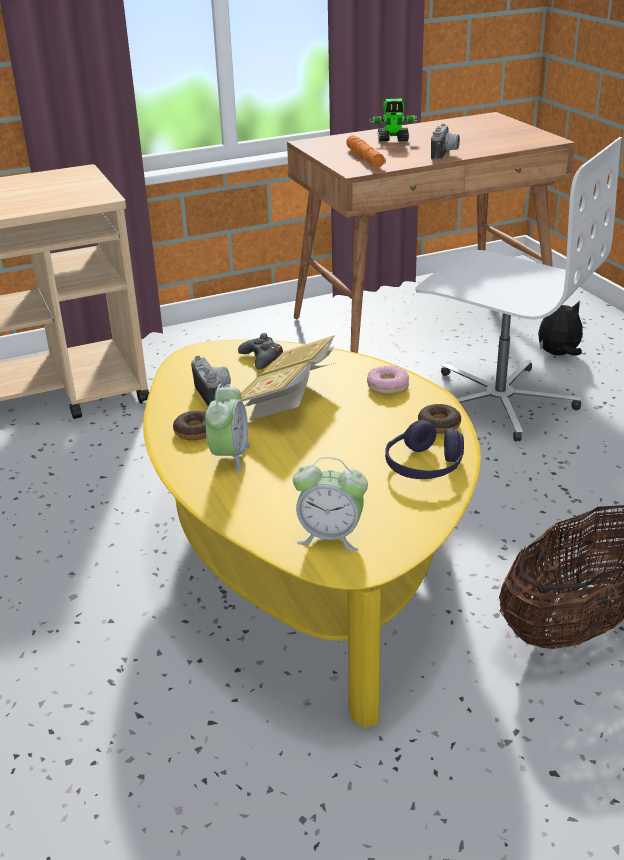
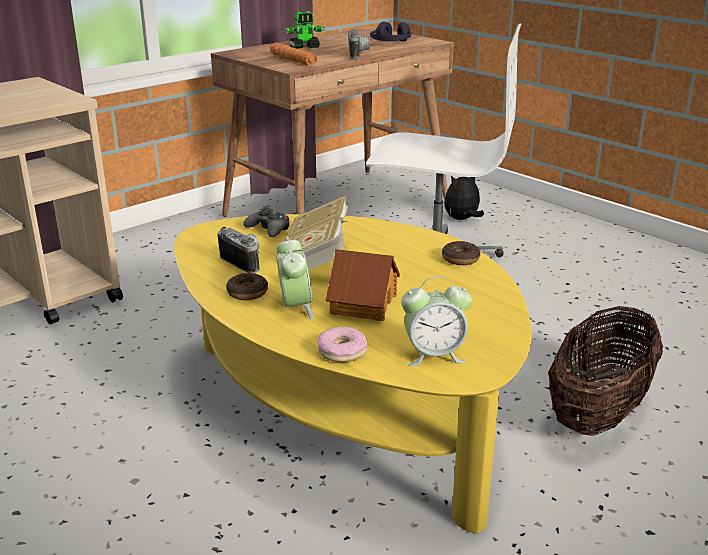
camera: 20 degrees left, 5 degrees down
donut [367,366,409,395] -> donut moved to [318,326,367,362]
purple headphones [385,420,464,479] -> purple headphones moved to [370,22,411,41]
none -> toy house [326,249,400,321]

